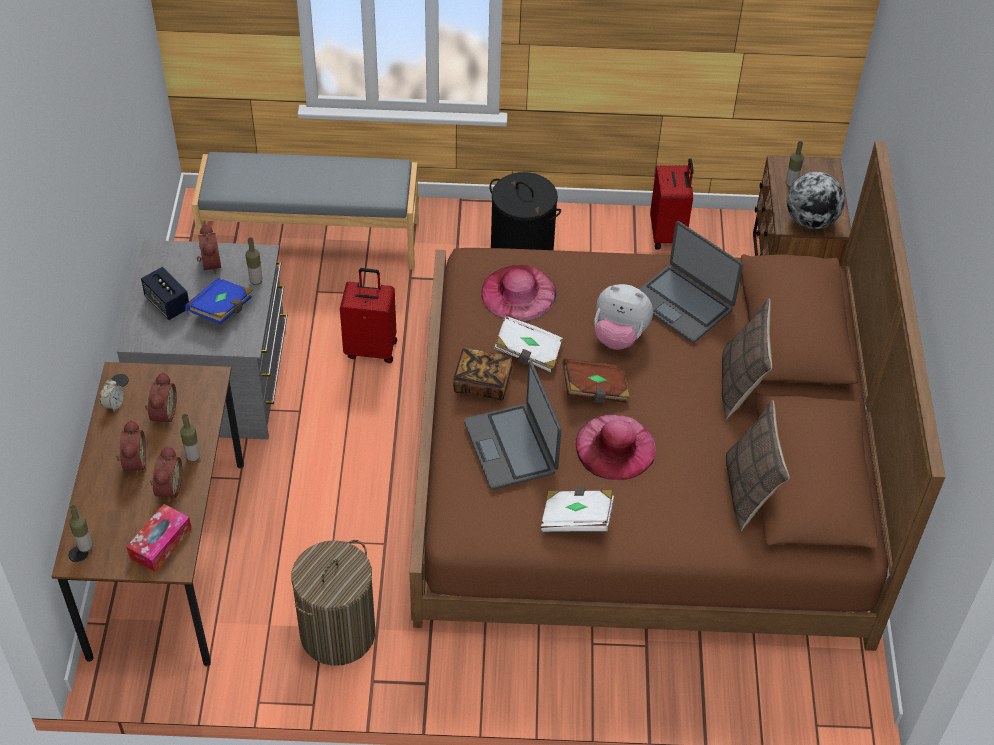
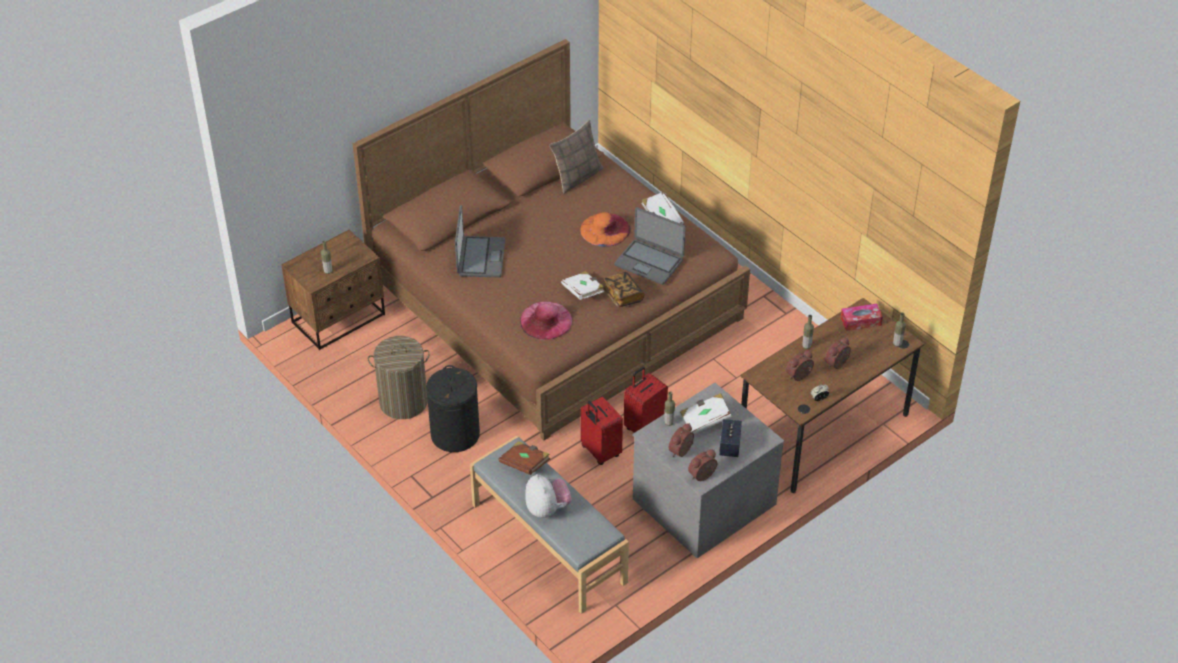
camera: 130 degrees left, 5 degrees down
alarm clock [150,446,182,502] -> alarm clock moved to [688,449,718,481]
blue book [185,278,253,324] -> white book [680,393,732,434]
laundry basket [291,540,375,666] -> laundry basket moved to [368,336,430,419]
laptop [464,361,561,490] -> laptop turned 90 degrees clockwise [614,207,686,285]
brown book [562,359,630,403] -> brown book moved to [499,441,550,475]
pink hat [576,415,656,481] -> orange hat [580,212,630,247]
plush toy [594,284,653,350] -> plush toy moved to [525,474,572,518]
red suitcase [650,158,694,250] -> red suitcase moved to [624,367,668,433]
pillow [722,298,772,419] -> none
globe [787,172,845,229] -> none

